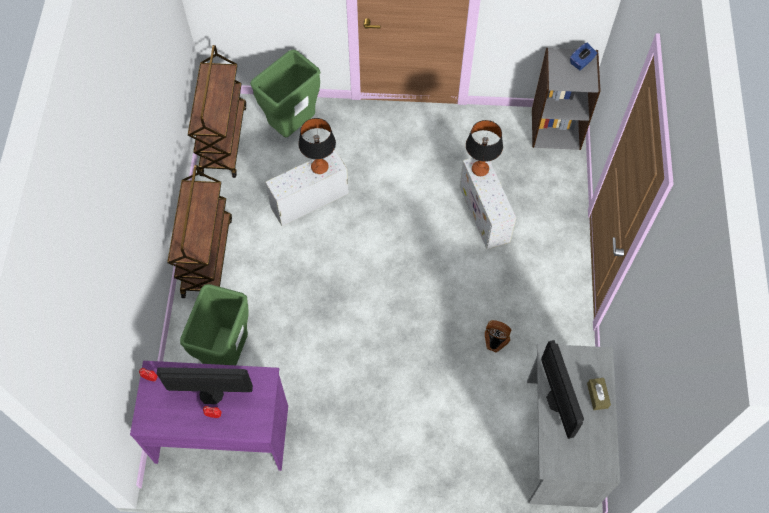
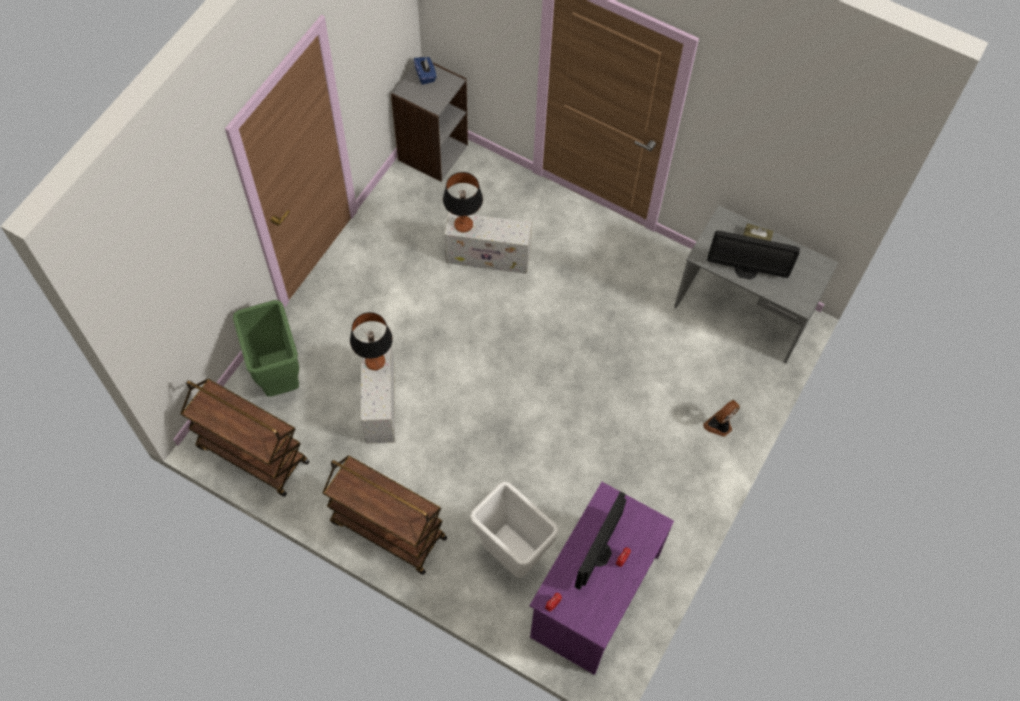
camera: 65 degrees left, 0 degrees up
green trash can [180,284,249,365] -> white trash can [470,481,559,578]
fan [485,320,511,353] -> fan moved to [703,400,740,437]

